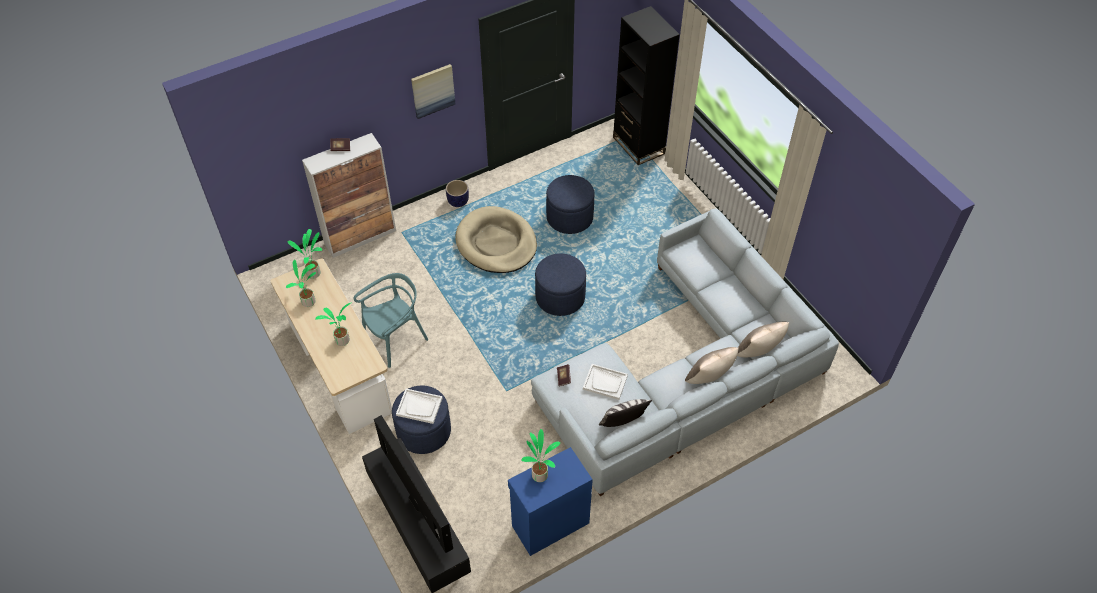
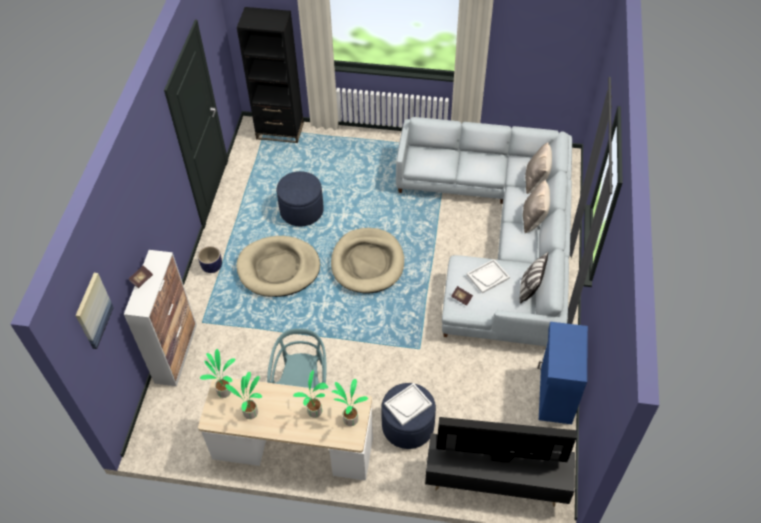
camera: 50 degrees left, 0 degrees up
picture [411,64,455,119] -> picture moved to [75,273,114,349]
potted plant [521,429,560,482] -> potted plant moved to [331,379,368,426]
blue ottoman [535,253,586,316] -> beige dog bed [331,228,404,294]

